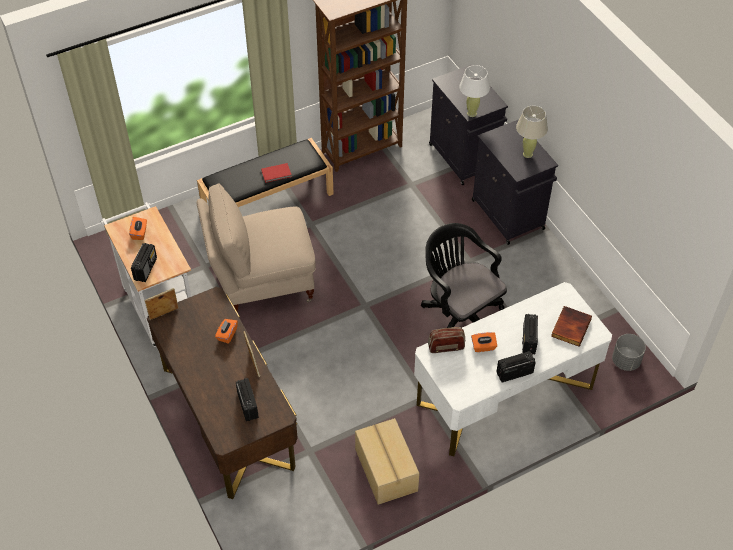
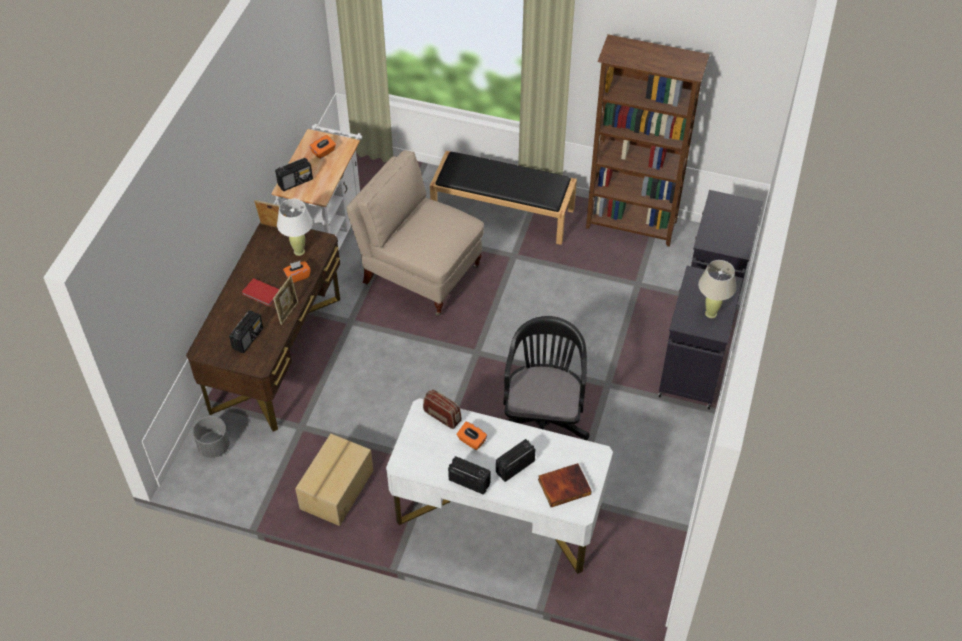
camera: 45 degrees right, 0 degrees up
red book [261,163,292,183] -> red book moved to [242,278,279,307]
white table lamp [459,65,490,117] -> white table lamp moved to [277,199,313,256]
grey planter [612,334,646,371] -> grey planter moved to [193,416,230,458]

